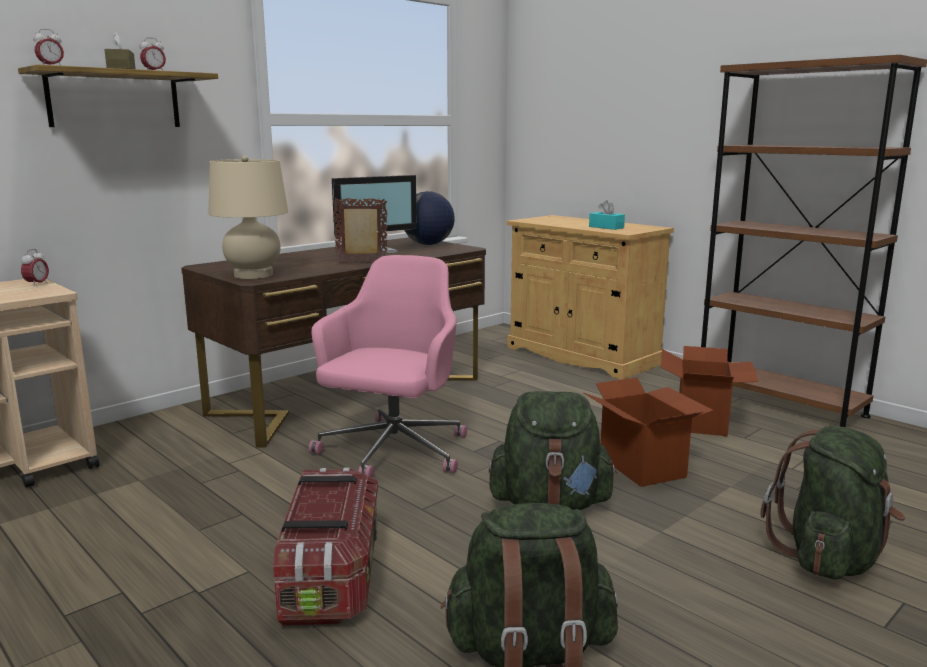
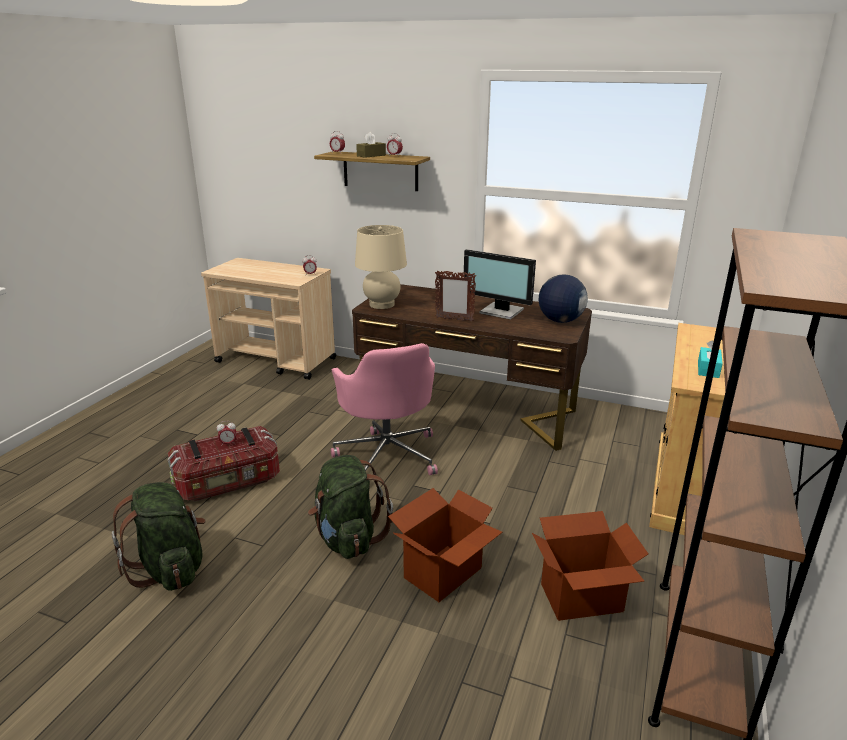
camera: 65 degrees right, 10 degrees up
pink office chair [309,255,467,478] -> pink office chair turned 75 degrees clockwise [331,343,438,475]
picture frame [333,198,387,263] -> picture frame turned 135 degrees clockwise [435,270,476,322]
green backpack [761,426,905,579] -> none
none -> alarm clock [217,421,236,445]

